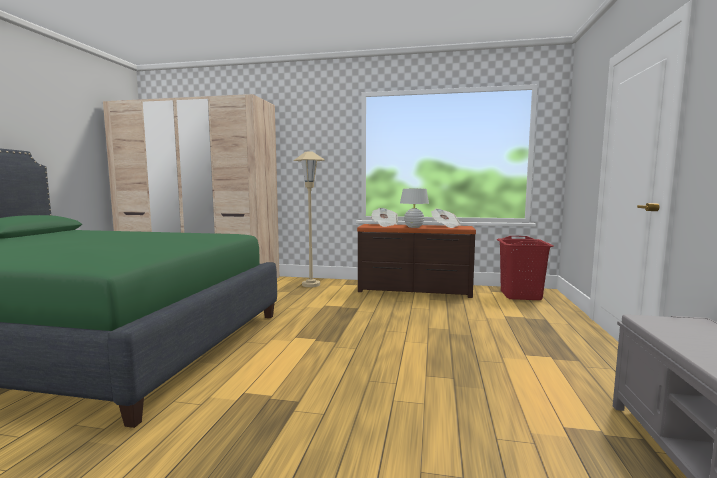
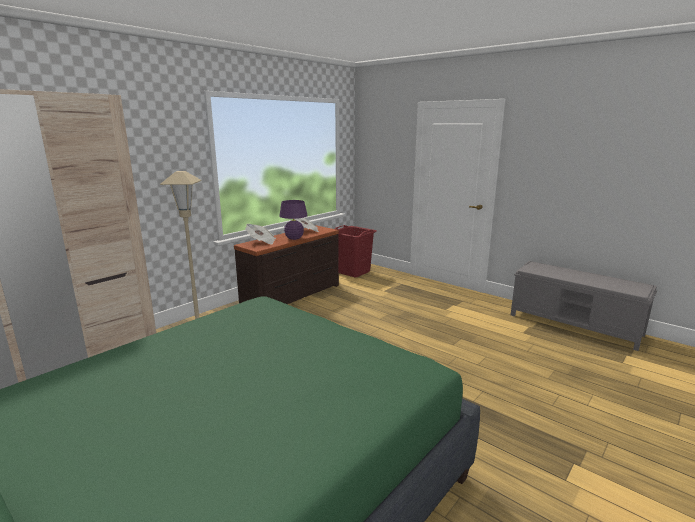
camera: 60 degrees left, 10 degrees up
white table lamp [400,189,429,228] -> purple table lamp [279,200,308,240]

